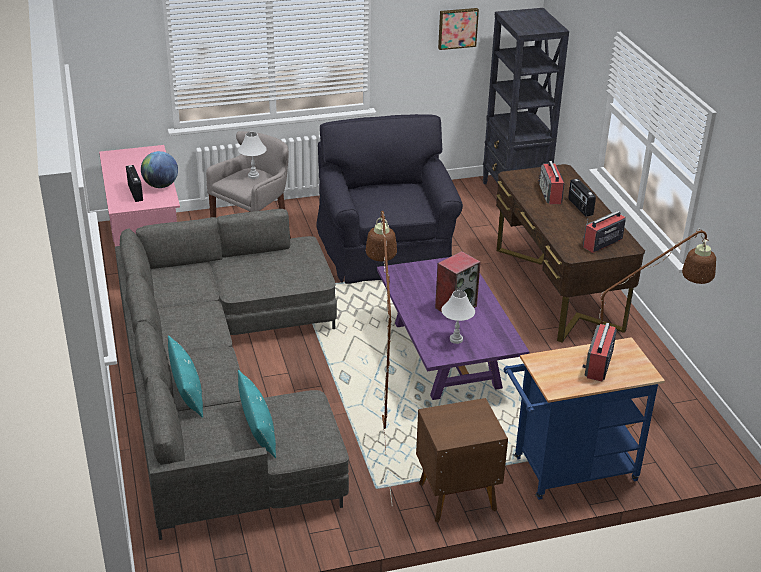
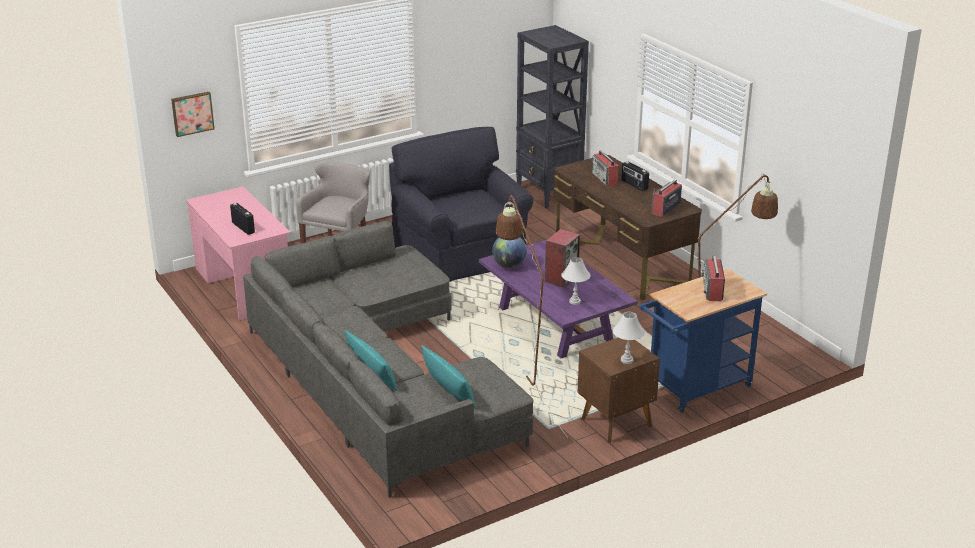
camera: 15 degrees left, 5 degrees down
globe [141,151,178,188] -> globe moved to [492,238,527,268]
white table lamp [238,132,267,179] -> white table lamp moved to [613,312,645,364]
picture [438,8,479,50] -> picture moved to [171,92,215,137]

